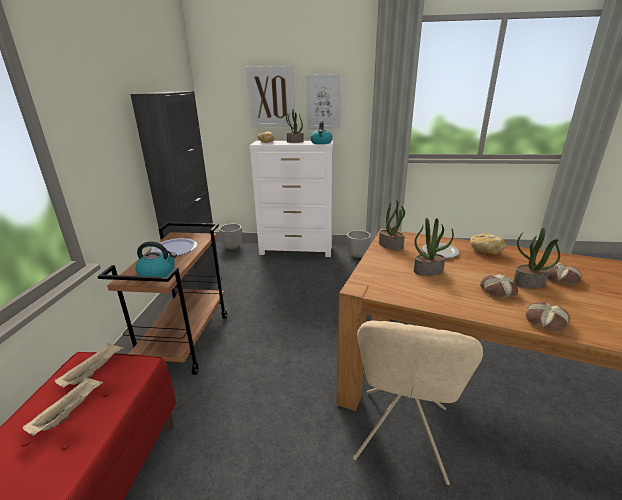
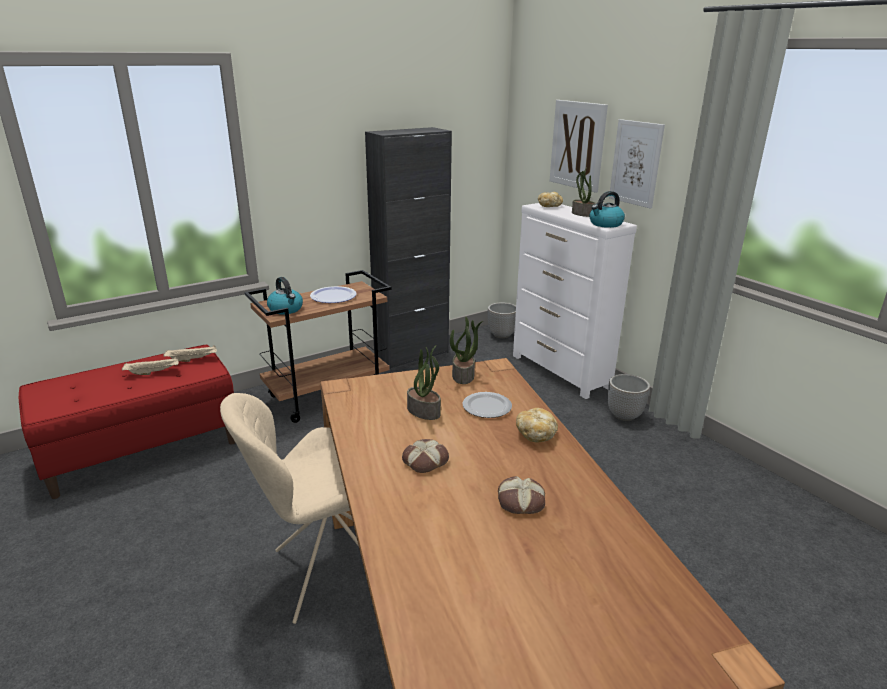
camera: 50 degrees right, 0 degrees up
potted plant [513,228,560,289] -> none
bread [526,302,570,332] -> none

